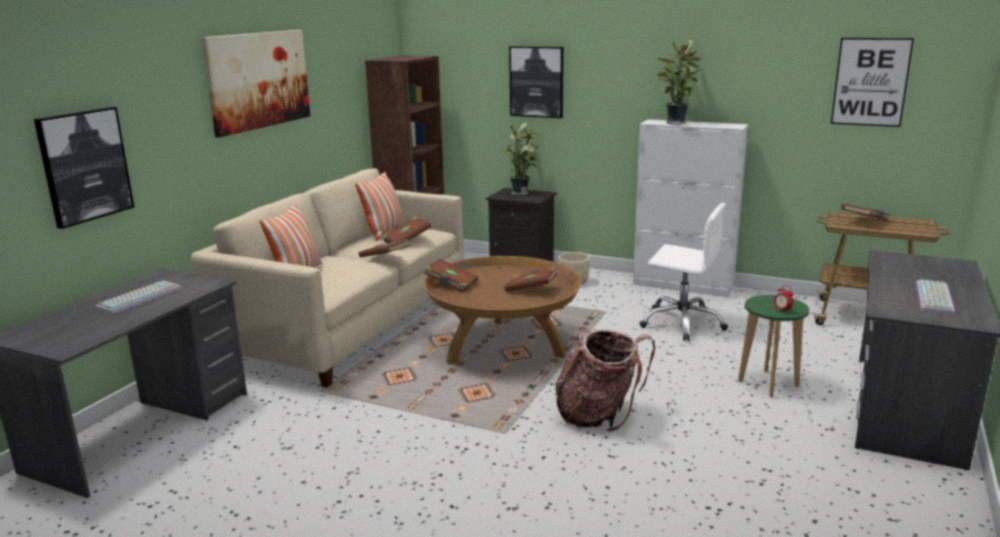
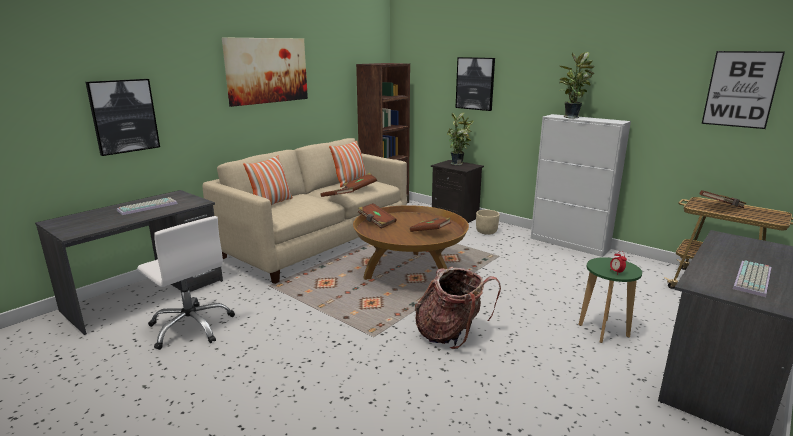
camera: 15 degrees right, 0 degrees up
white office chair [639,203,728,341] -> white office chair moved to [137,216,235,350]

